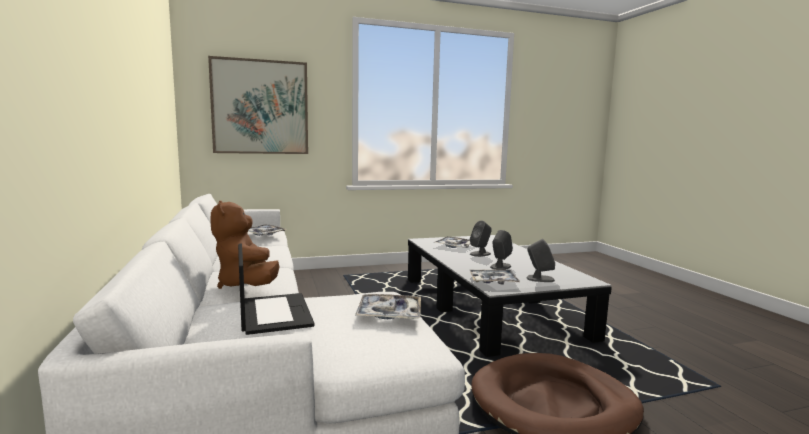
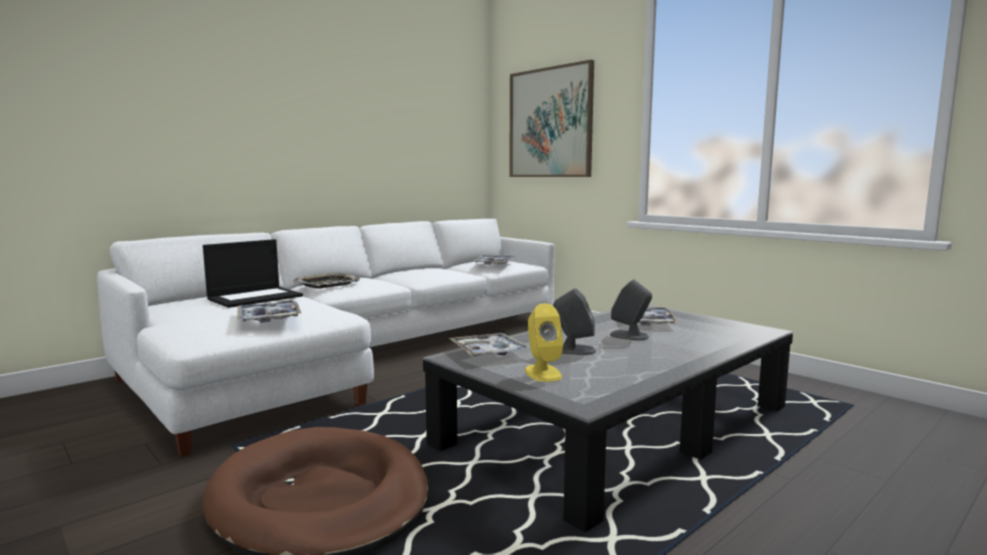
camera: 65 degrees right, 0 degrees up
brown plush toy [210,201,280,289] -> tray [293,273,360,289]
grey speaker [526,239,555,282] -> yellow speaker [525,303,563,382]

